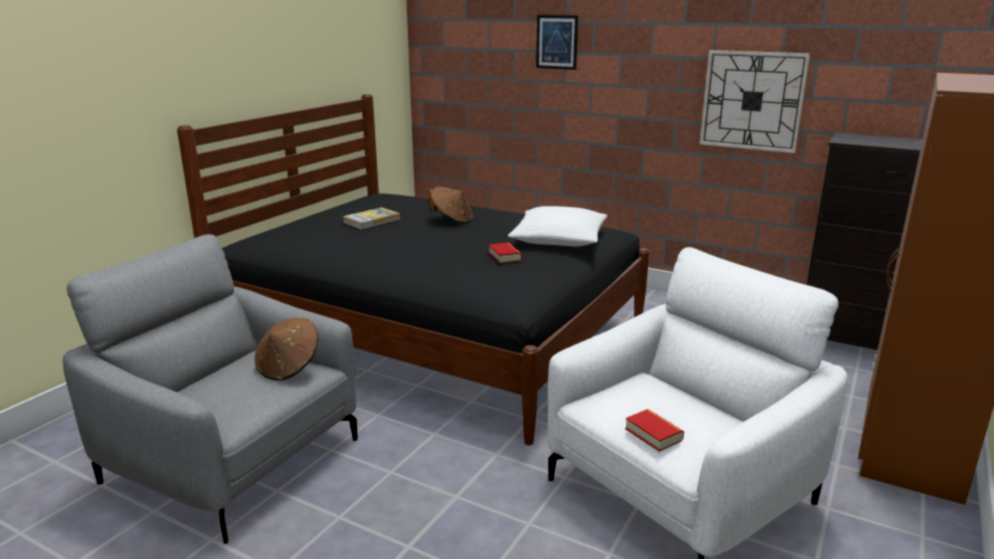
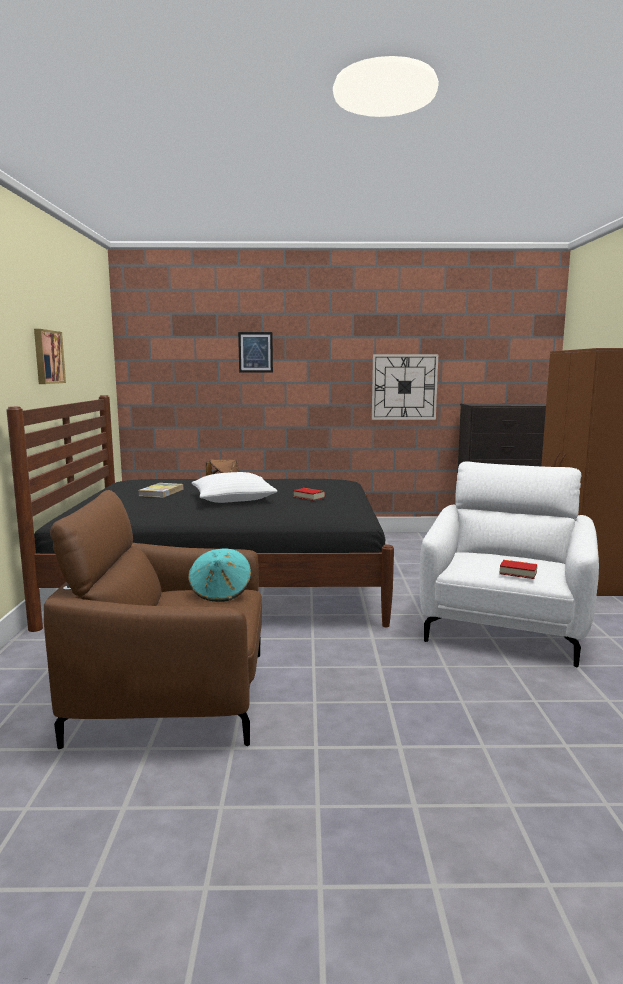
camera: 30 degrees left, 10 degrees down
grey armchair [63,234,358,544] -> brown armchair [44,490,262,749]
brown hat [255,317,318,381] -> turquoise hat [188,548,251,602]
white pillow [508,206,607,246] -> white pillow moved to [192,472,278,503]
none -> picture [34,329,66,384]

